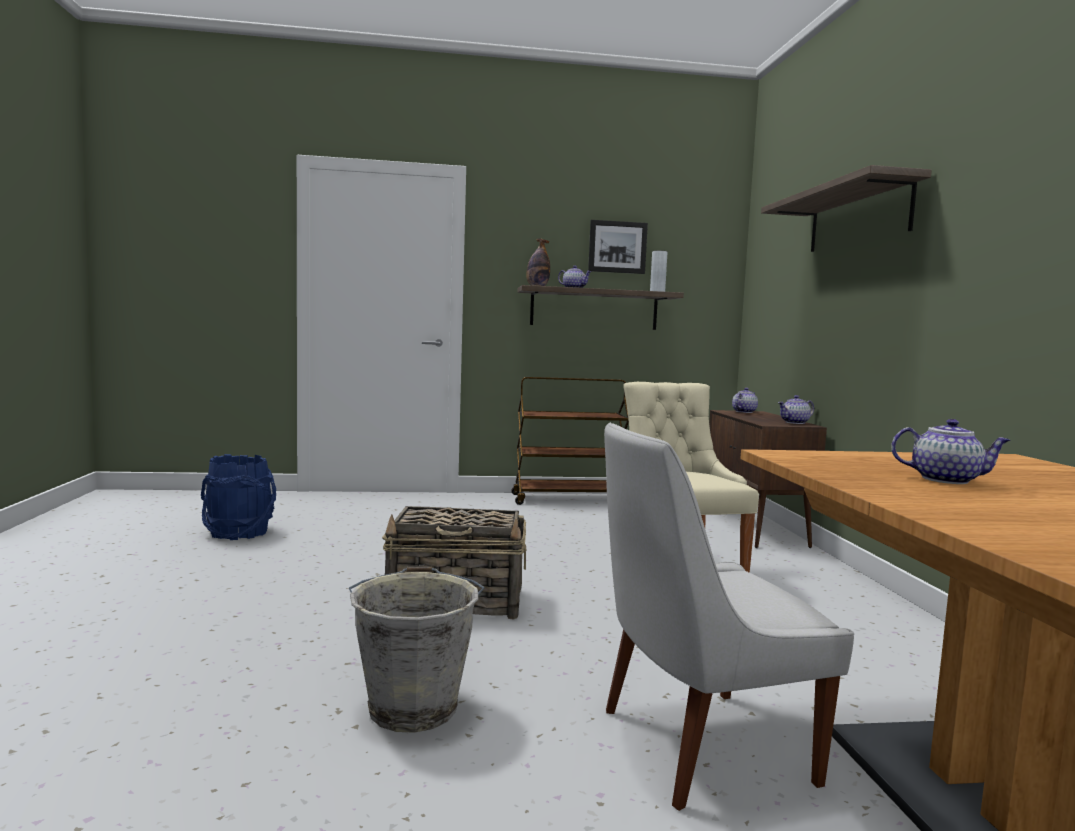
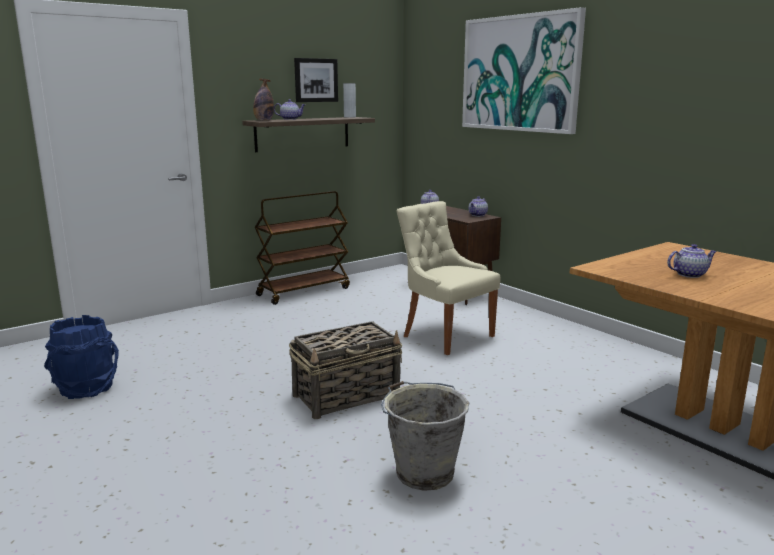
camera: 30 degrees left, 10 degrees up
white chair [604,422,854,811] -> none
shelf [761,165,932,252] -> picture [462,7,586,134]

